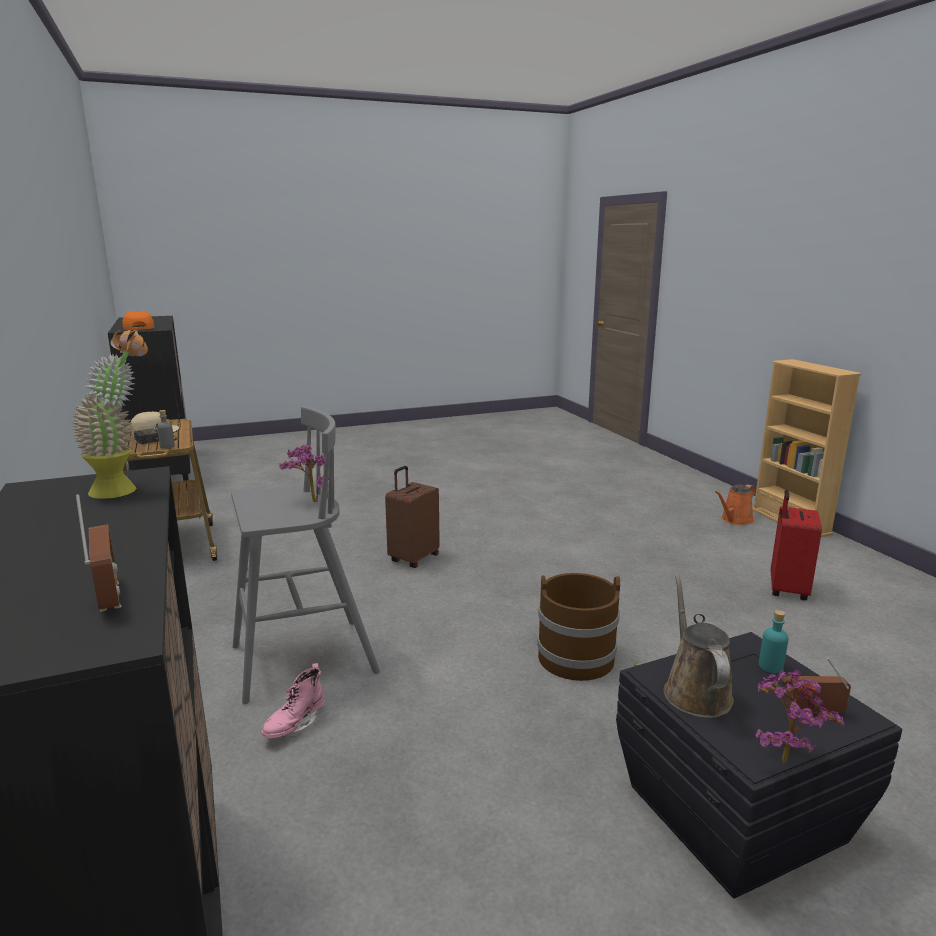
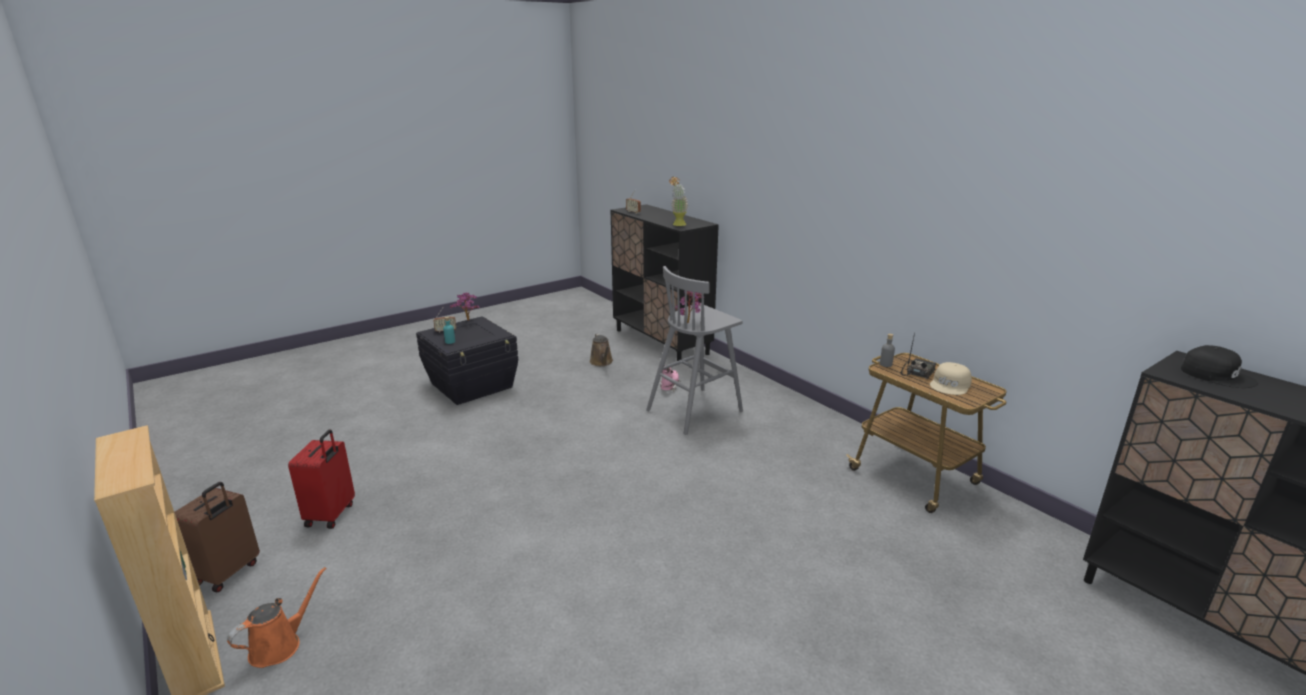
camera: 165 degrees right, 5 degrees up
orange cap [122,311,154,330] -> black cap [1181,345,1258,388]
brown suitcase [385,466,440,568] -> brown suitcase moved to [174,482,260,592]
brown bucket [537,573,620,681] -> none
brown watering can [664,574,734,718] -> brown watering can moved to [590,333,613,366]

